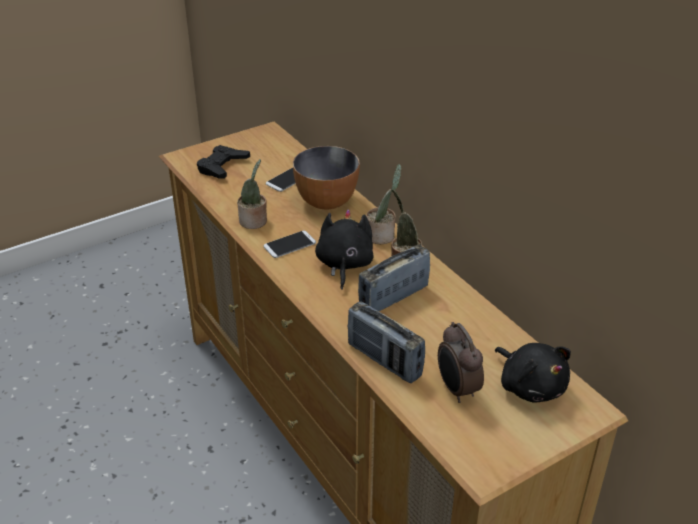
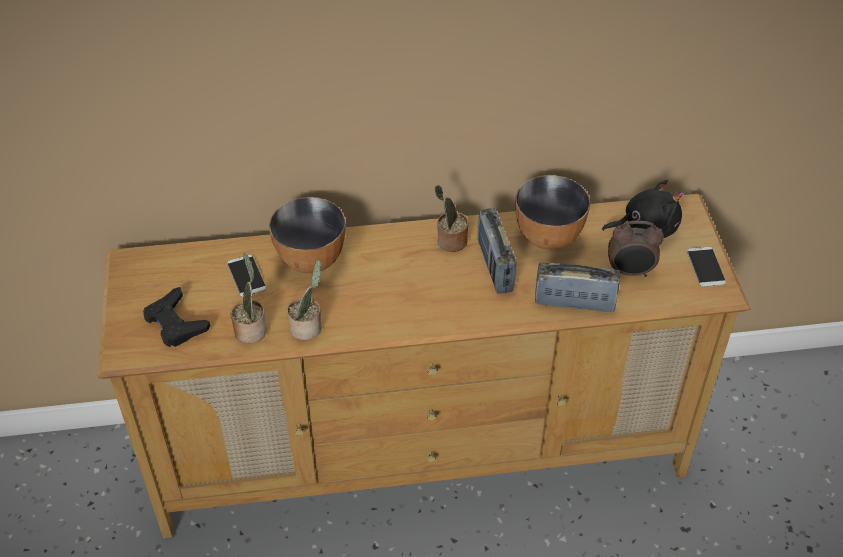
camera: 65 degrees left, 10 degrees up
phone [263,231,316,258] -> phone moved to [687,247,726,287]
black plush toy [315,209,374,290] -> none
radio [347,301,425,383] -> radio turned 150 degrees counterclockwise [535,262,620,312]
potted plant [366,164,401,244] -> potted plant moved to [231,253,267,343]
none -> bowl [515,175,590,250]

